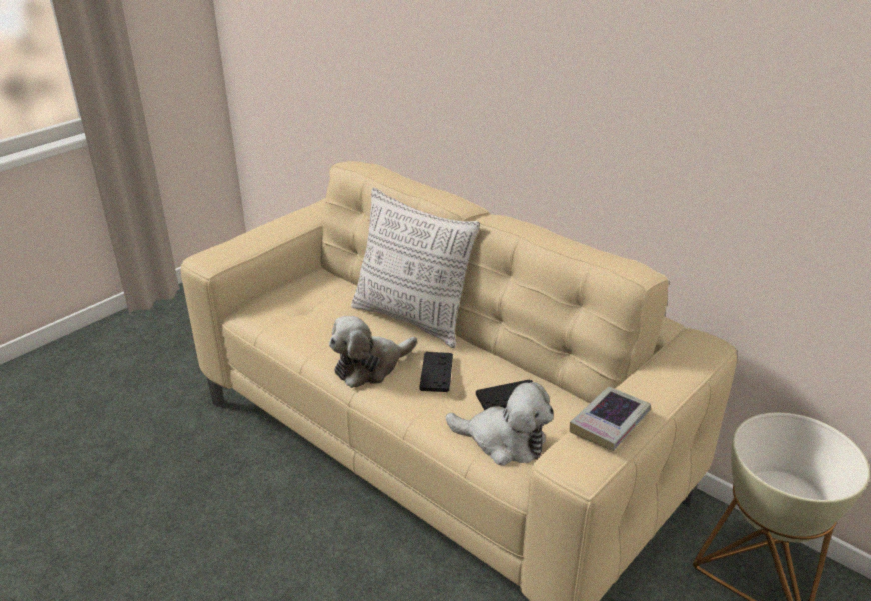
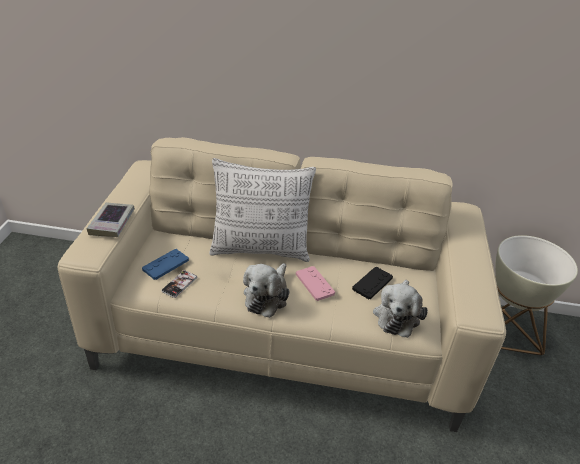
camera: 35 degrees left, 5 degrees up
black game controller [419,352,453,392] -> pink game controller [296,266,335,301]
plush toy [446,382,554,466] -> plush toy turned 120 degrees clockwise [373,280,428,338]
book [570,386,651,451] -> book moved to [86,203,135,237]
none -> blue game controller [142,249,189,280]
none -> phone [162,270,197,298]

